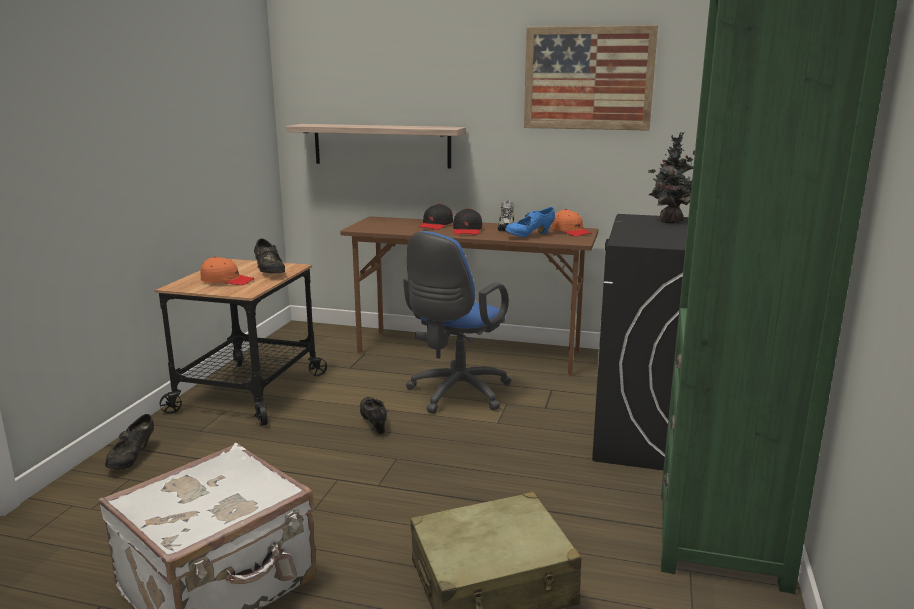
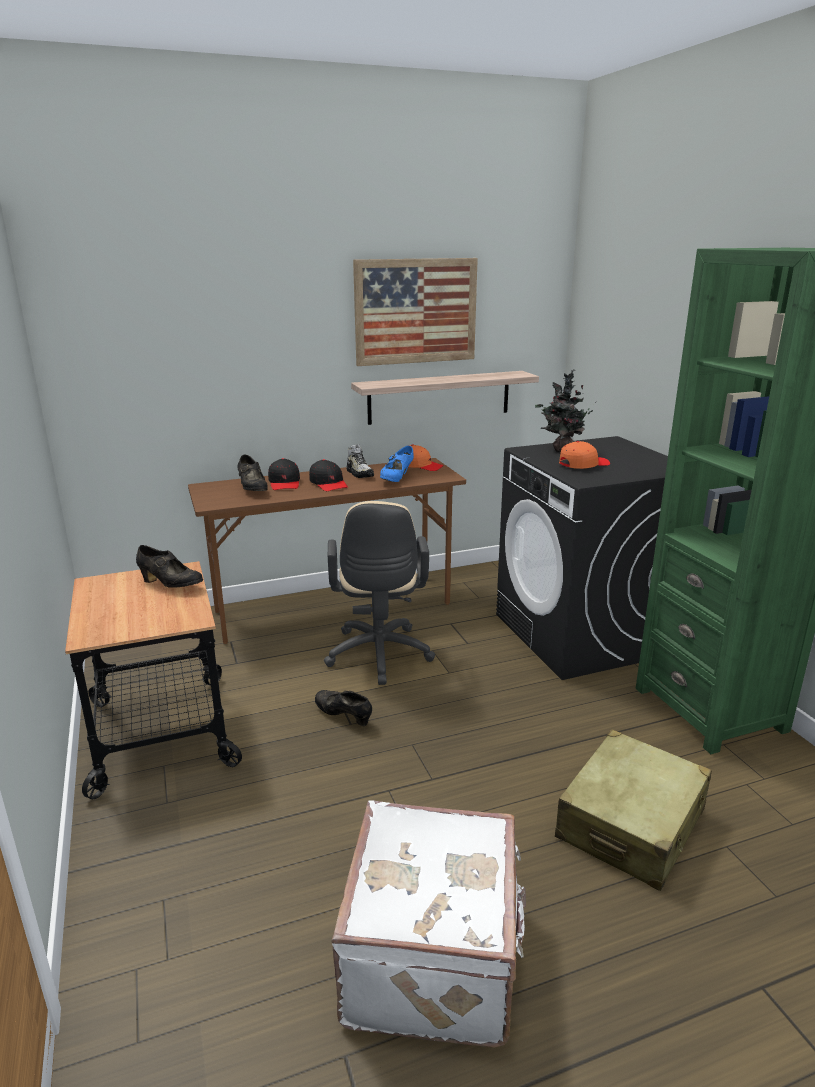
camera: 35 degrees left, 5 degrees up
black shoe [105,414,154,470] -> black shoe moved to [237,455,268,491]
orange cap [200,257,254,285] -> orange cap moved to [559,441,610,469]
shelf [286,124,466,168] -> shelf moved to [351,371,539,425]
blue office chair [403,231,512,414] -> beige office chair [324,501,435,685]

